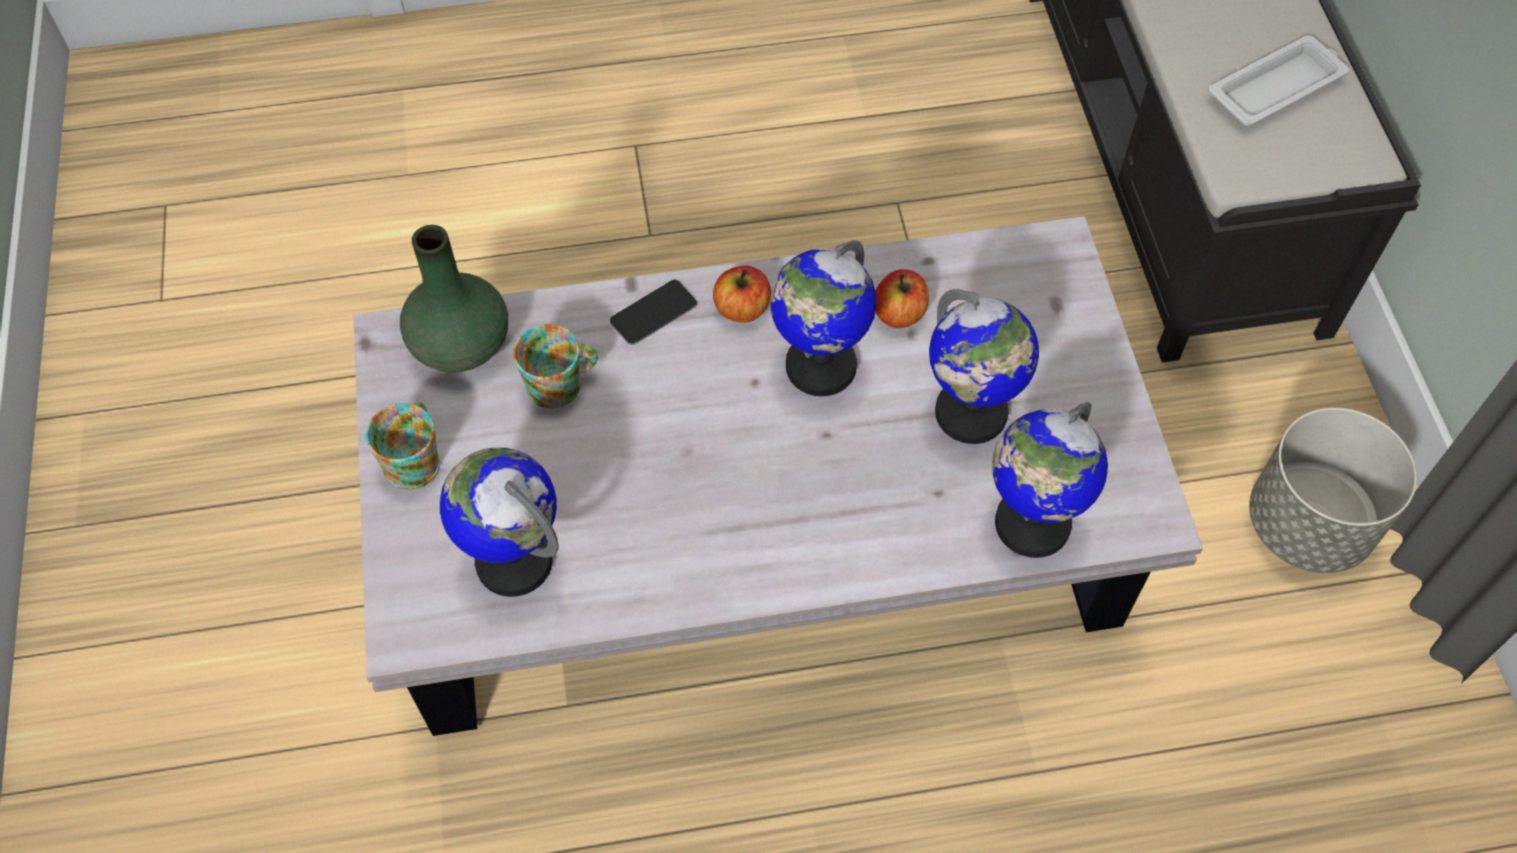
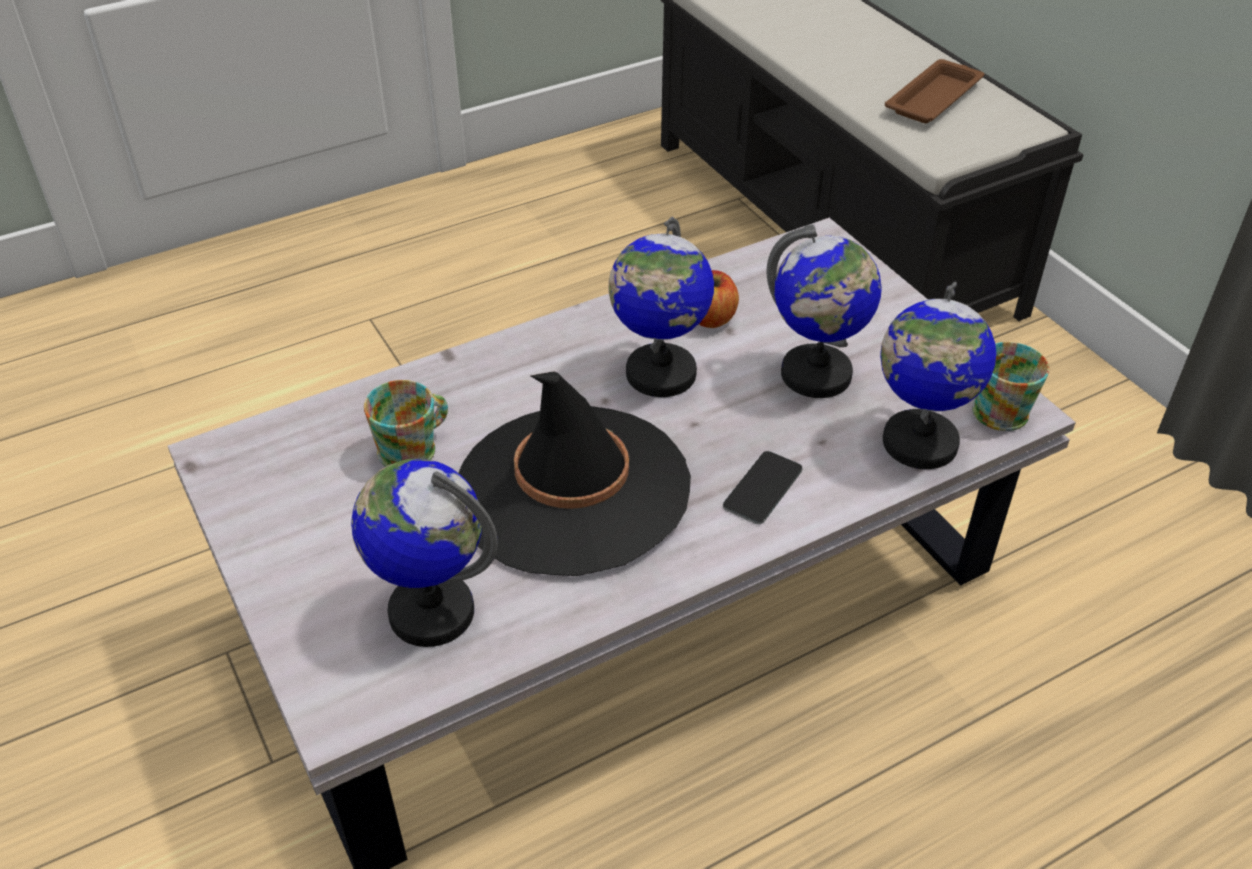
camera: 20 degrees left, 15 degrees down
mug [366,402,440,490] -> mug moved to [972,342,1050,431]
green vase [400,225,508,372] -> none
phone [610,280,697,345] -> phone moved to [723,451,802,524]
apple [713,266,771,323] -> none
white tray [1208,35,1349,126] -> brown tray [885,59,984,123]
grey planter [1249,408,1417,573] -> none
none -> black hat [458,372,691,576]

